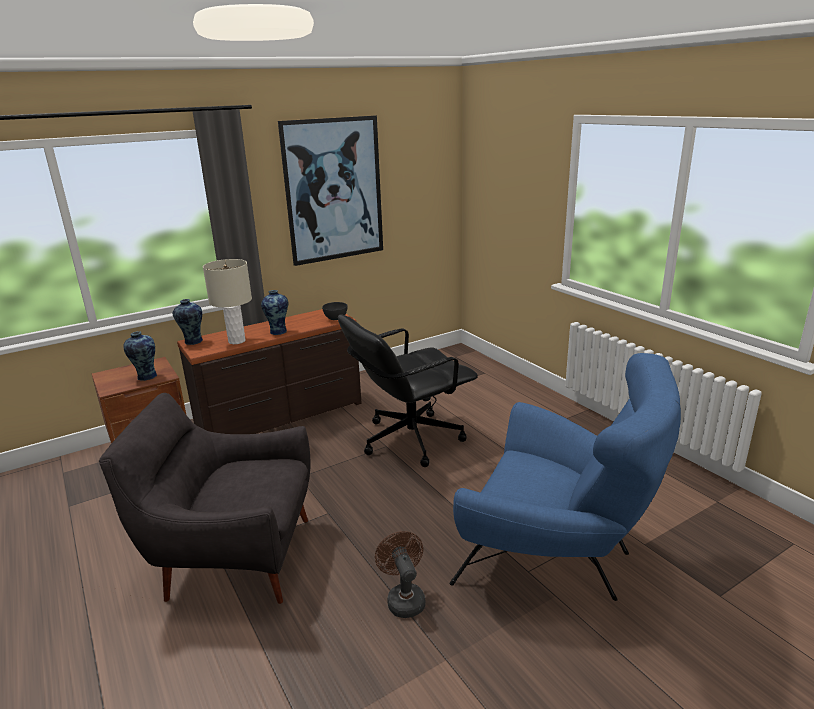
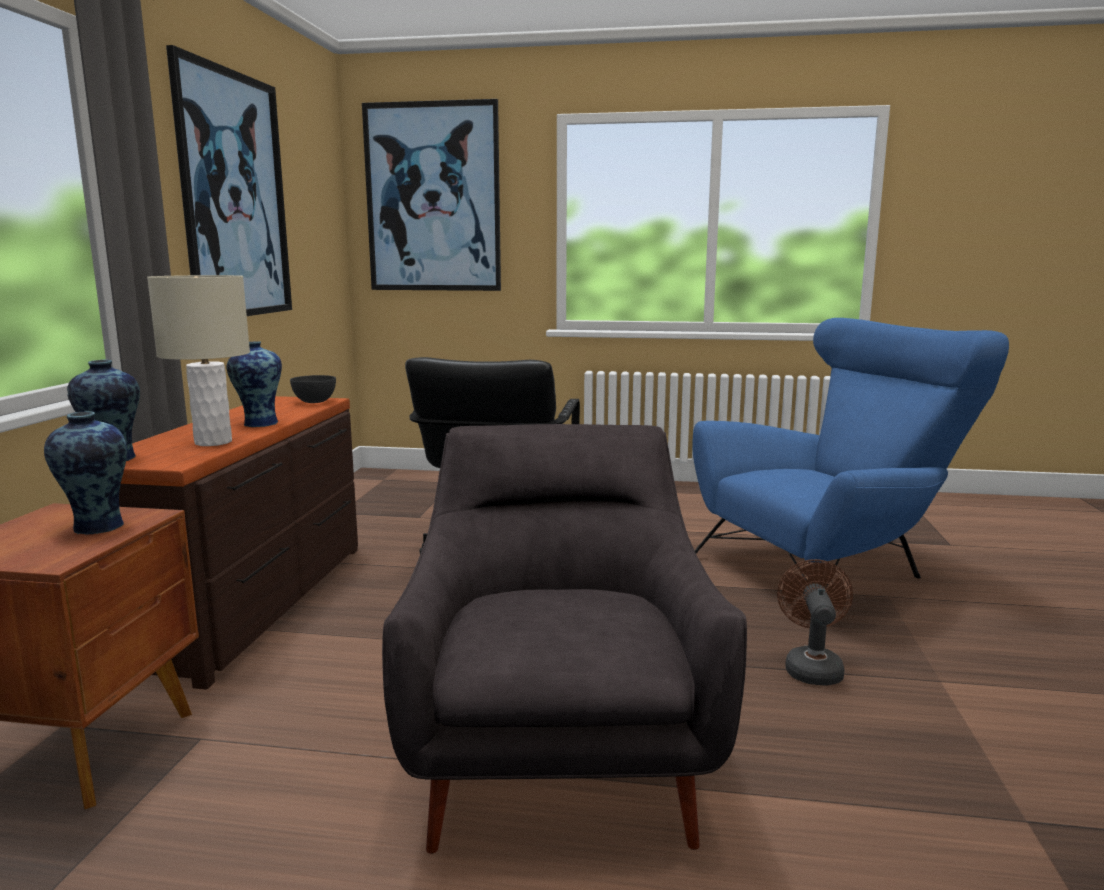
camera: 50 degrees left, 10 degrees down
grey armchair [99,393,310,604] -> grey armchair turned 135 degrees clockwise [382,424,747,854]
brown fan [375,531,425,618] -> brown fan turned 75 degrees clockwise [777,559,853,686]
none -> picture [362,99,501,291]

